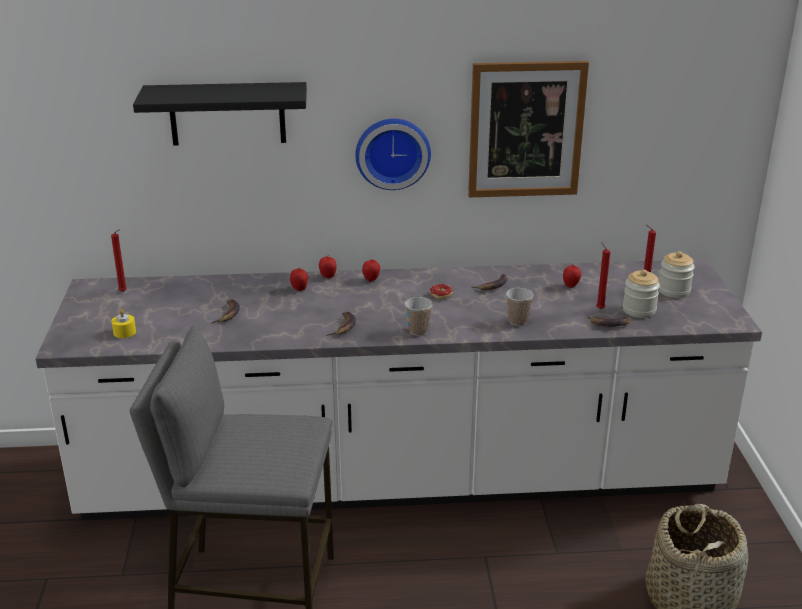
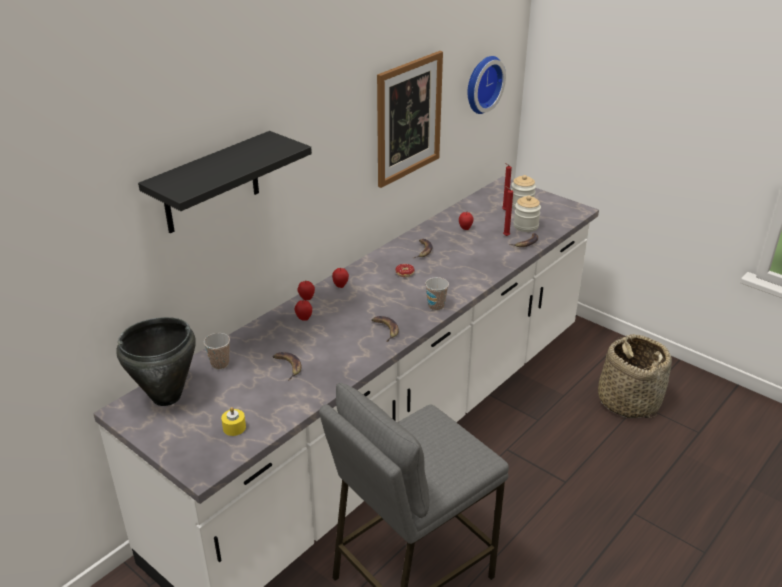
camera: 45 degrees left, 5 degrees up
red candle [111,229,127,292] -> black cooking pot [116,317,196,406]
wall clock [355,119,431,190] -> wall clock moved to [467,56,506,114]
cup [506,288,534,326] -> cup moved to [204,333,230,369]

